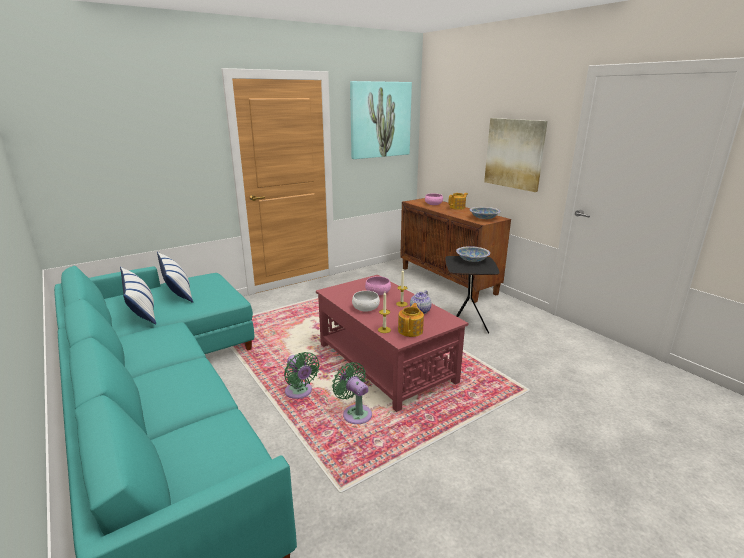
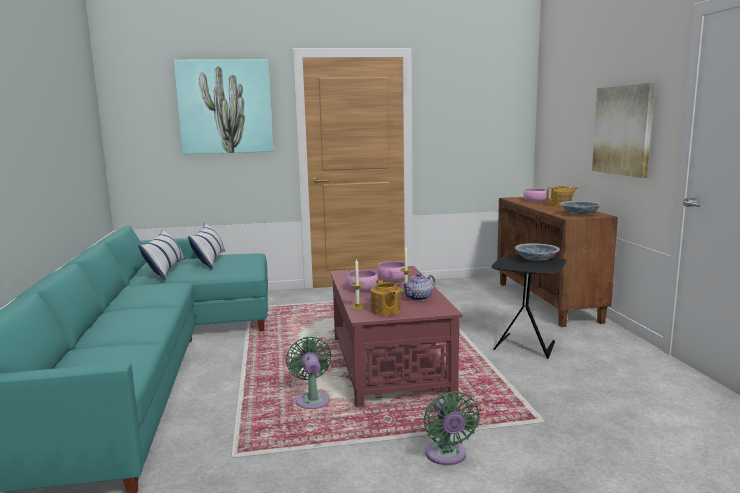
camera: 25 degrees right, 10 degrees down
green fan [284,352,320,399] -> green fan moved to [423,391,480,465]
picture [350,81,412,159] -> picture moved to [173,59,273,154]
white bowl [352,291,380,311] -> pink bowl [346,270,378,292]
teapot [398,303,424,337] -> teapot turned 120 degrees clockwise [371,280,401,316]

